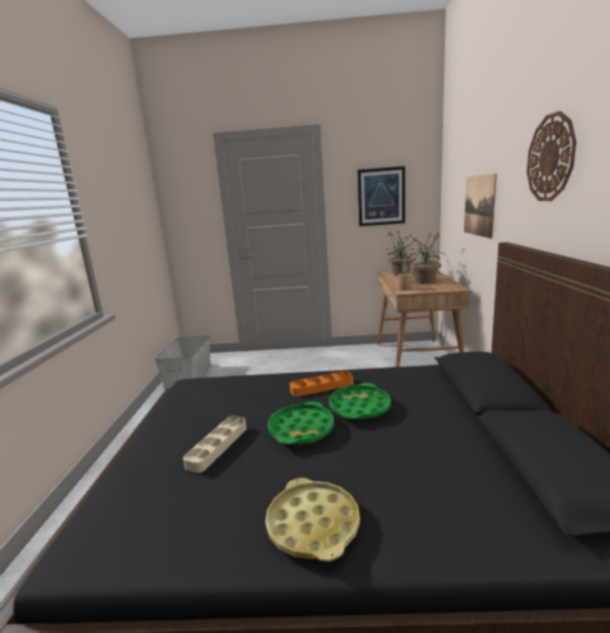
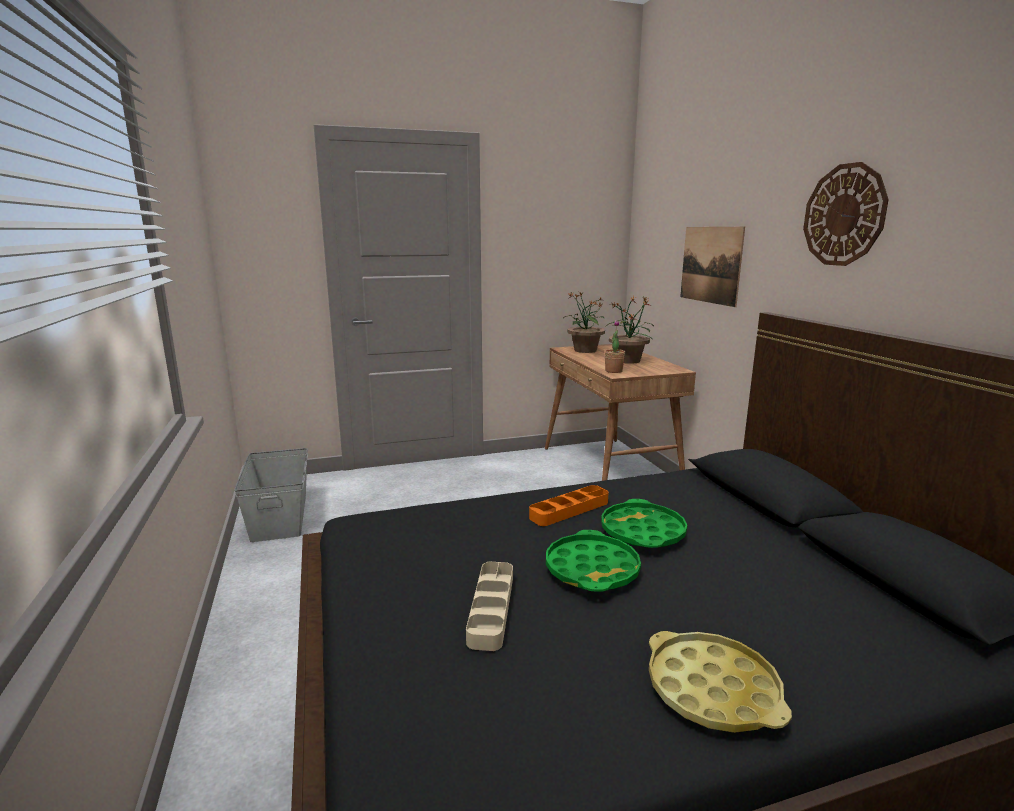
camera: 20 degrees left, 0 degrees up
picture [357,166,405,226] -> none

